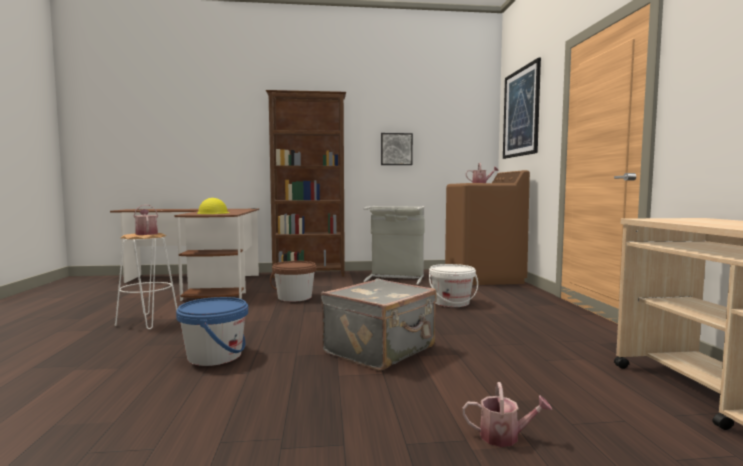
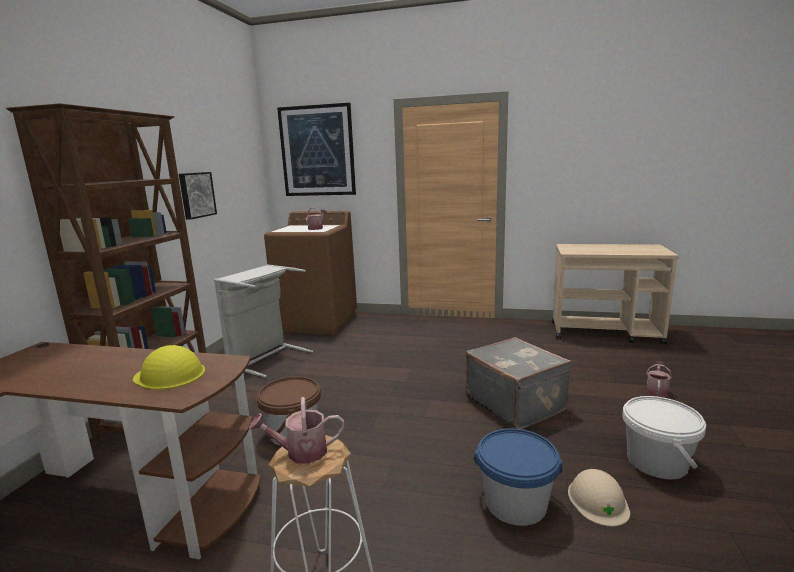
camera: 70 degrees left, 10 degrees up
white bucket [429,264,478,307] -> white bucket moved to [622,396,706,479]
none -> beige hard hat [568,469,630,527]

